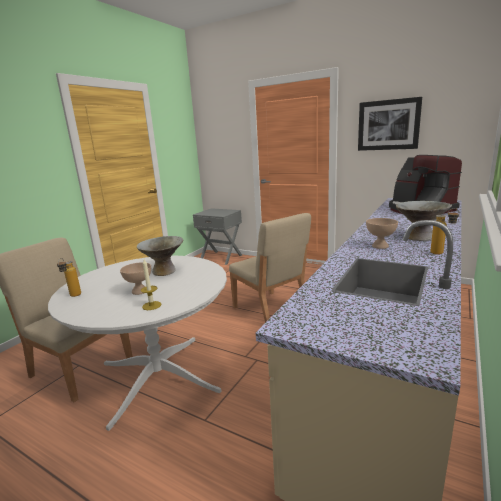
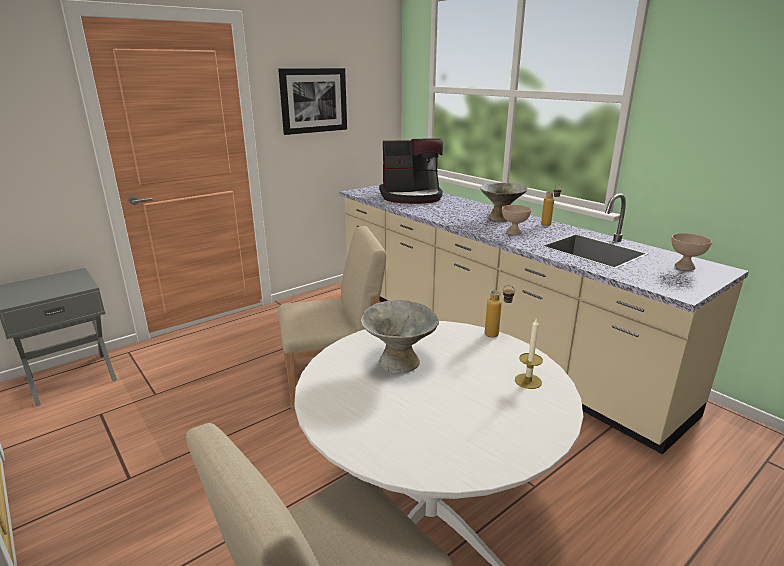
camera: 70 degrees left, 5 degrees up
bottle [57,258,81,297] -> bottle moved to [485,285,515,338]
beige bowl [120,262,151,295] -> beige bowl moved to [672,233,712,271]

